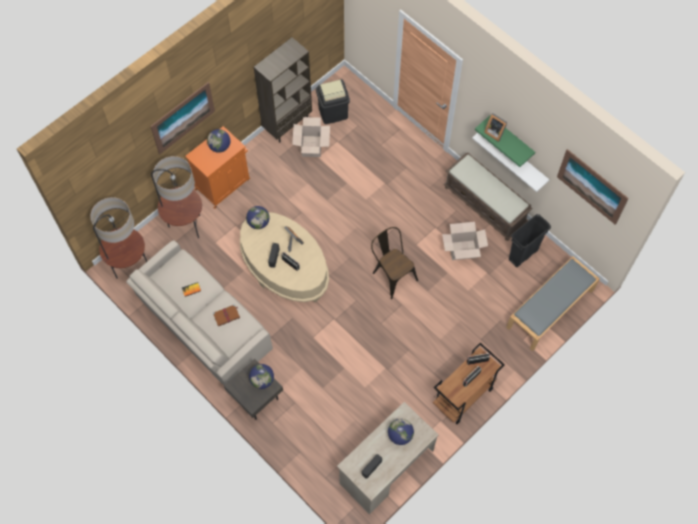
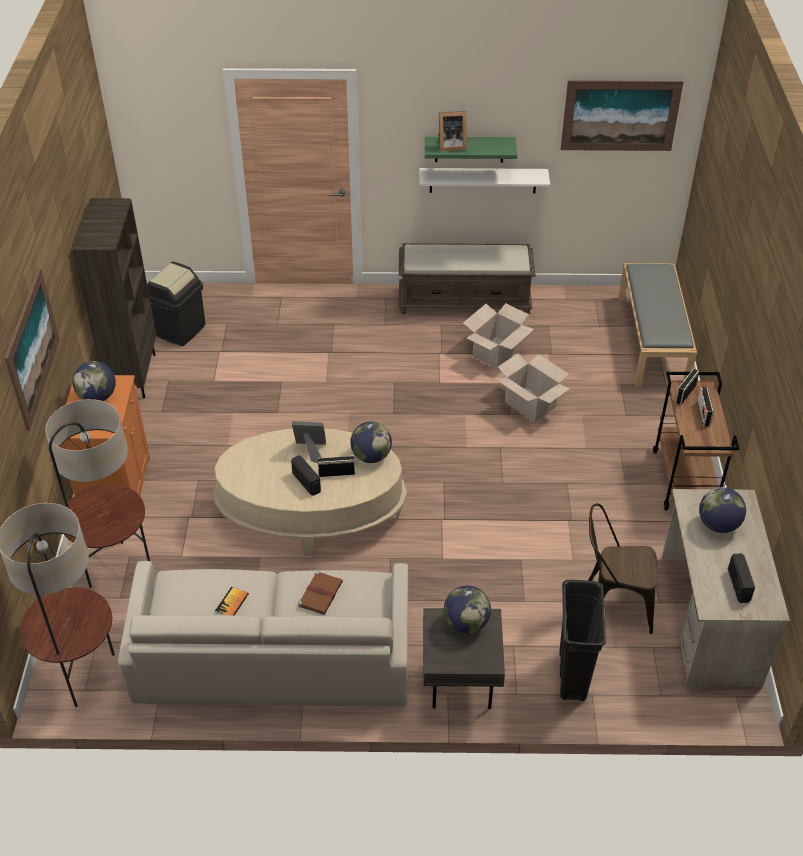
camera: 45 degrees left, 20 degrees down
globe [246,206,269,229] -> globe moved to [350,422,392,463]
cardboard box [292,117,330,157] -> cardboard box moved to [497,353,570,422]
brown chair [371,227,418,299] -> brown chair moved to [588,504,657,634]
black trash can [509,214,551,267] -> black trash can moved to [560,580,606,701]

